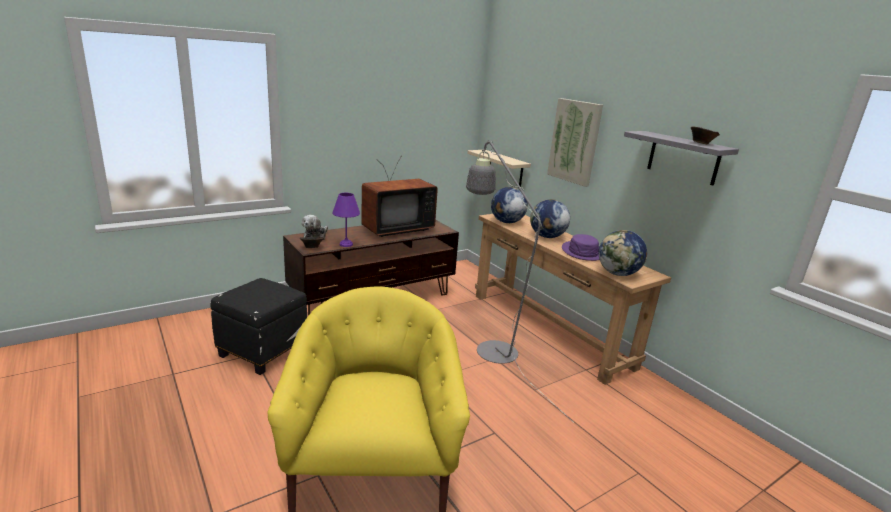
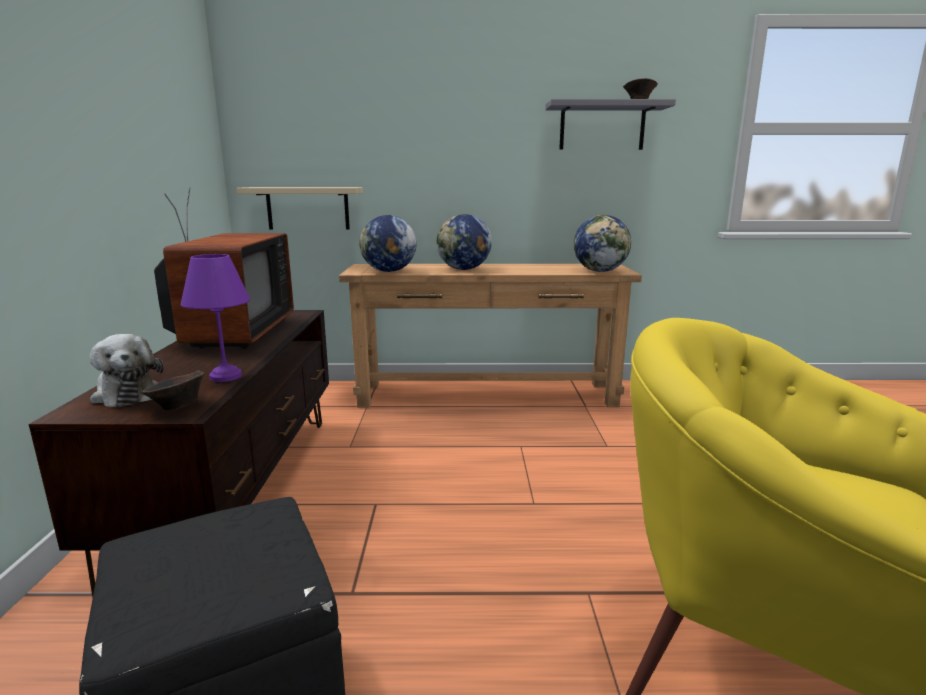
camera: 55 degrees left, 5 degrees down
grey floor lamp [466,140,574,423] -> none
picture [547,98,603,187] -> none
purple hat [562,234,599,261] -> none

